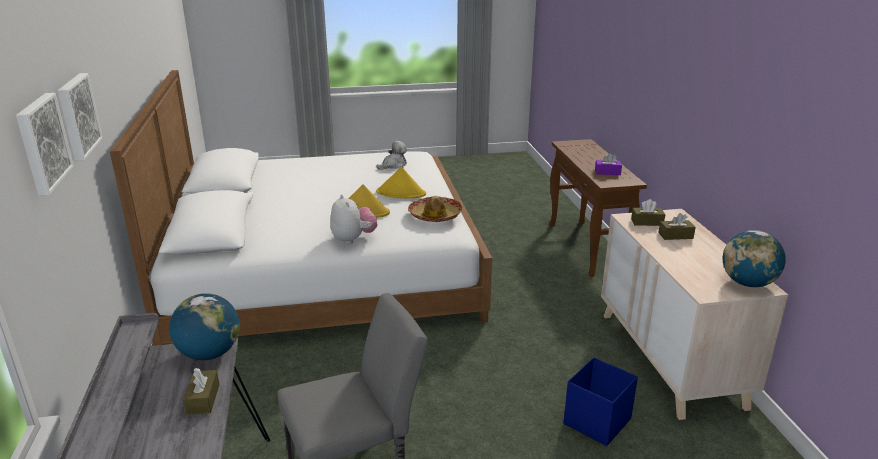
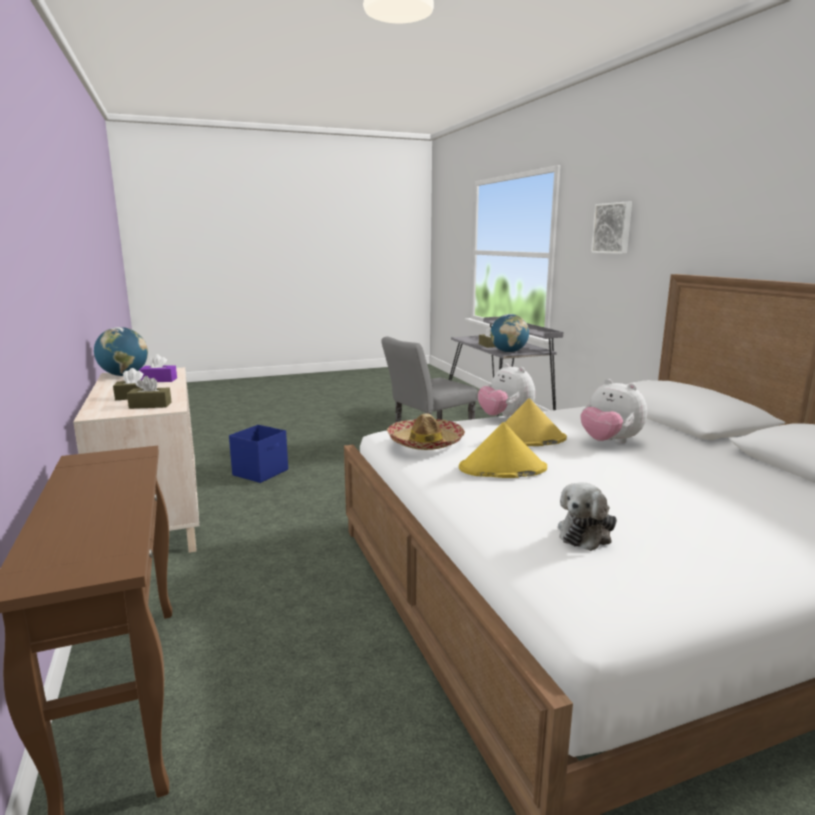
camera: 170 degrees right, 10 degrees down
picture [58,73,103,161] -> none
purple tissue box [595,153,622,175] -> purple tissue box moved to [139,354,177,382]
none -> plush toy [581,379,647,444]

